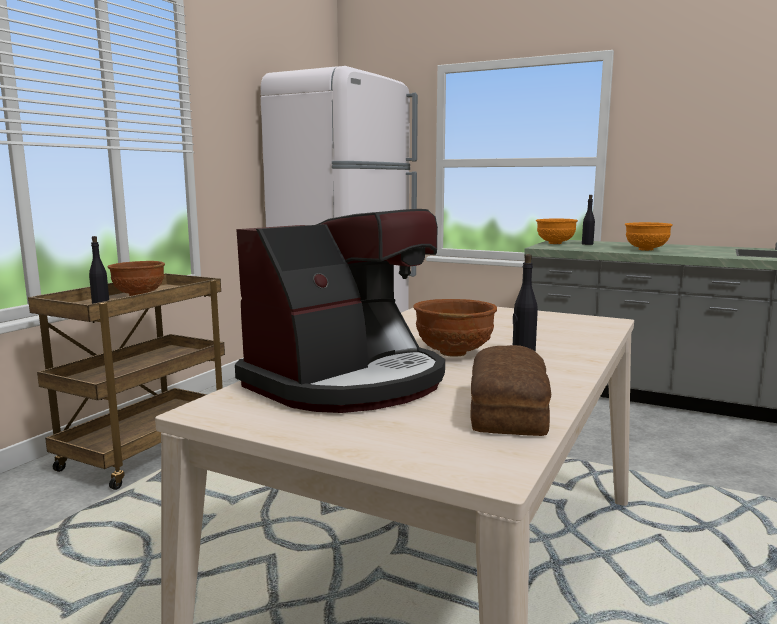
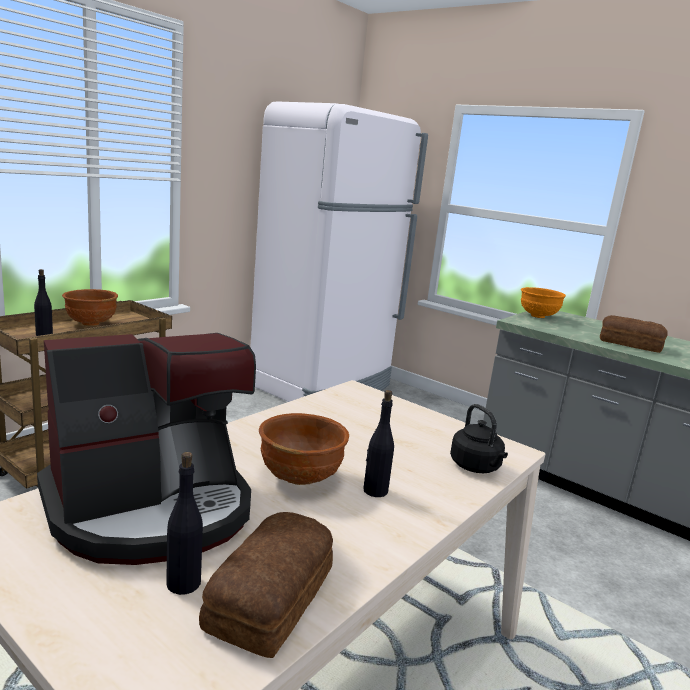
camera: 10 degrees right, 5 degrees up
black bottle [582,195,595,245] -> black bottle moved to [166,452,203,595]
orange bowl [625,222,673,251] -> bread [600,315,668,353]
none -> black kettle [450,404,508,473]

